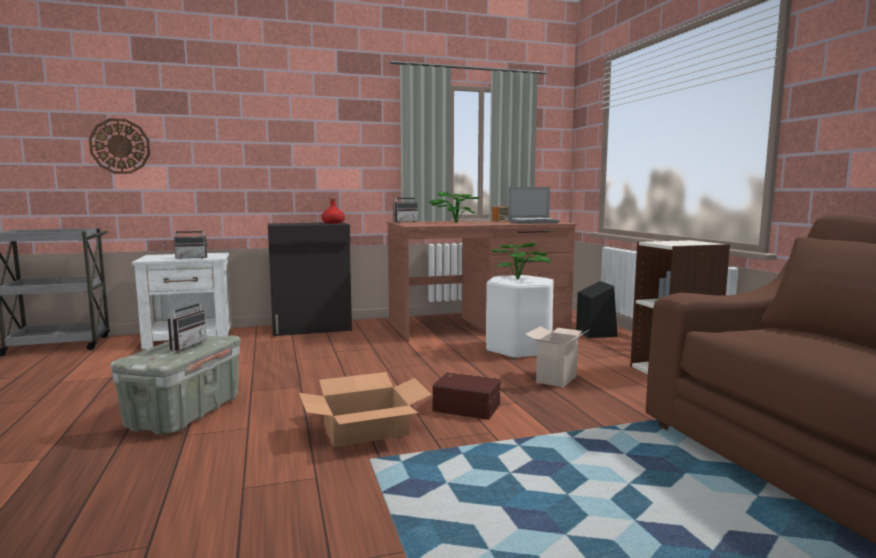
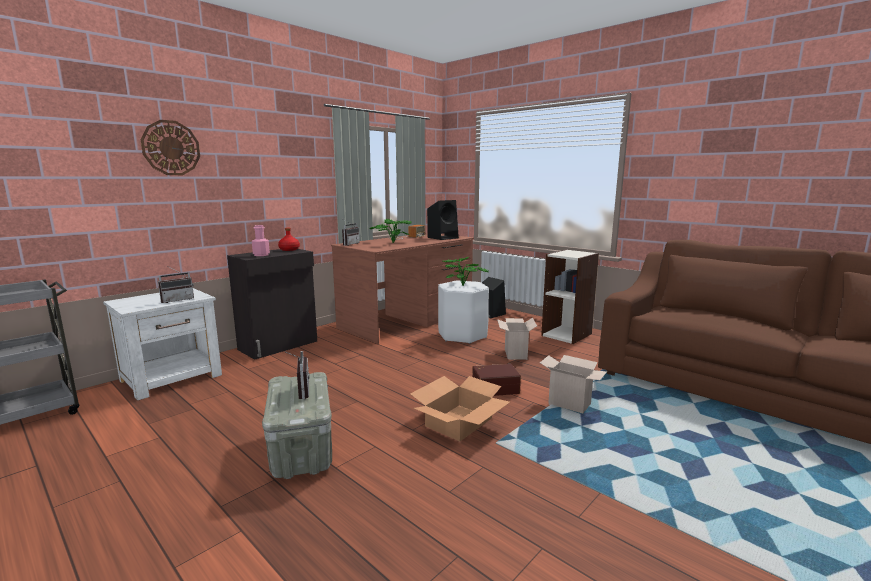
camera: 30 degrees left, 5 degrees up
wall clock [89,118,150,174] -> wall clock moved to [141,120,200,175]
laptop [508,187,560,223] -> black speaker [427,200,459,240]
none -> pink bottle [252,225,270,256]
none -> cardboard box [540,355,607,414]

